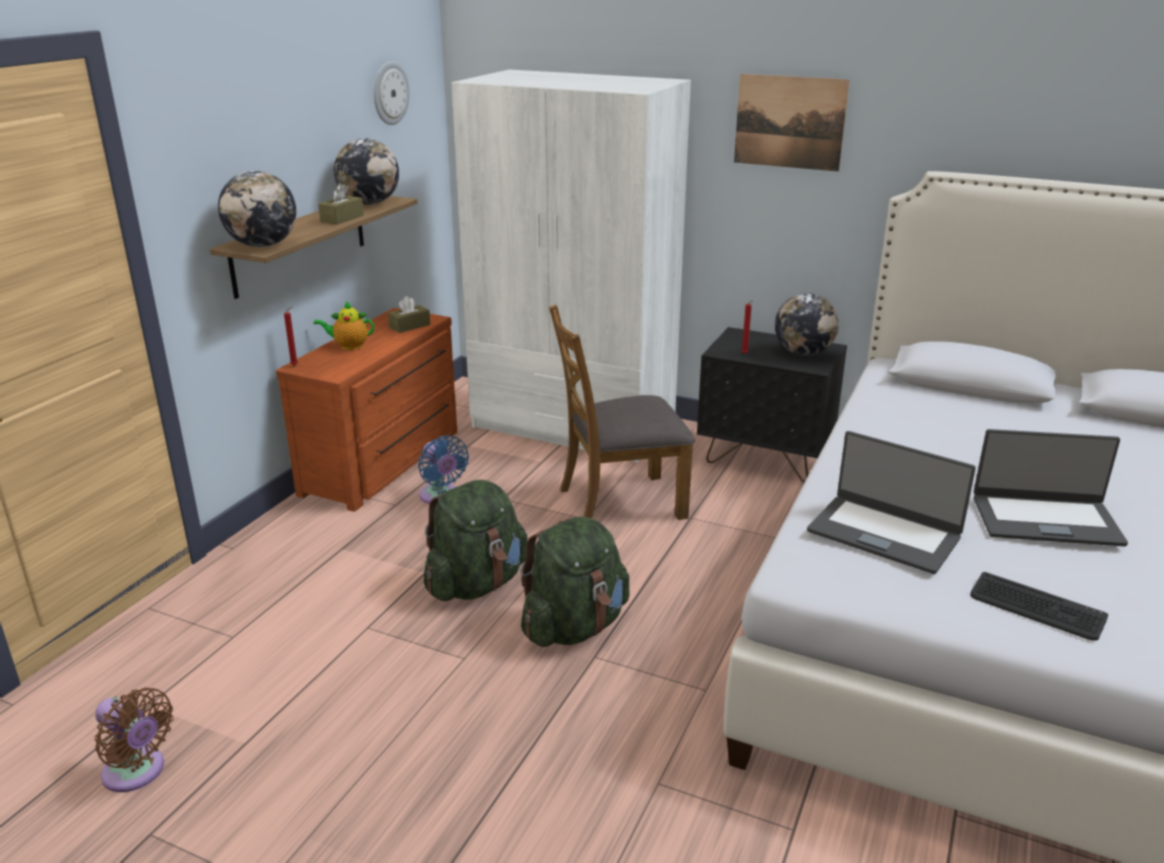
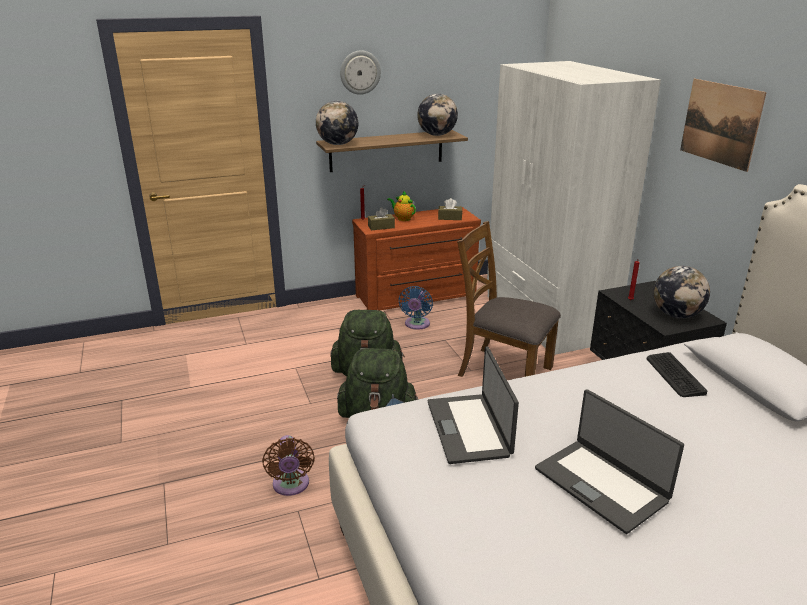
camera: 45 degrees right, 0 degrees up
brown fan [95,688,173,792] -> brown fan moved to [262,435,315,496]
brown tissue box [318,183,364,224] -> brown tissue box moved to [368,207,395,230]
wall clock [374,61,410,125] -> wall clock moved to [340,50,381,95]
keyboard [970,572,1108,641] -> keyboard moved to [647,352,707,397]

